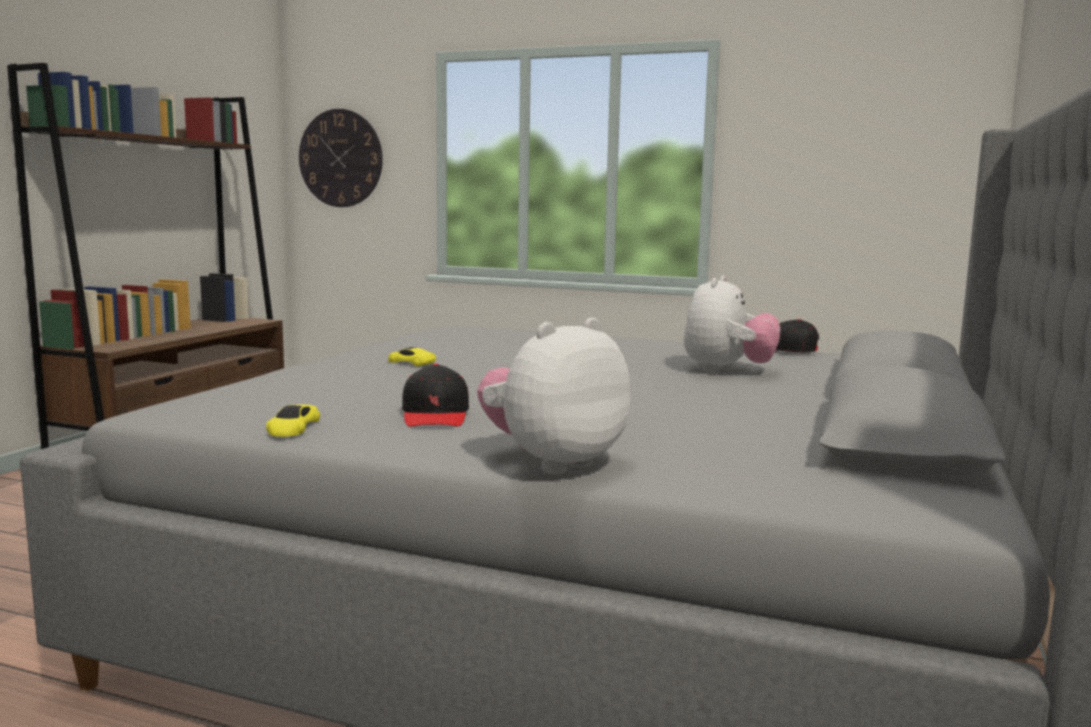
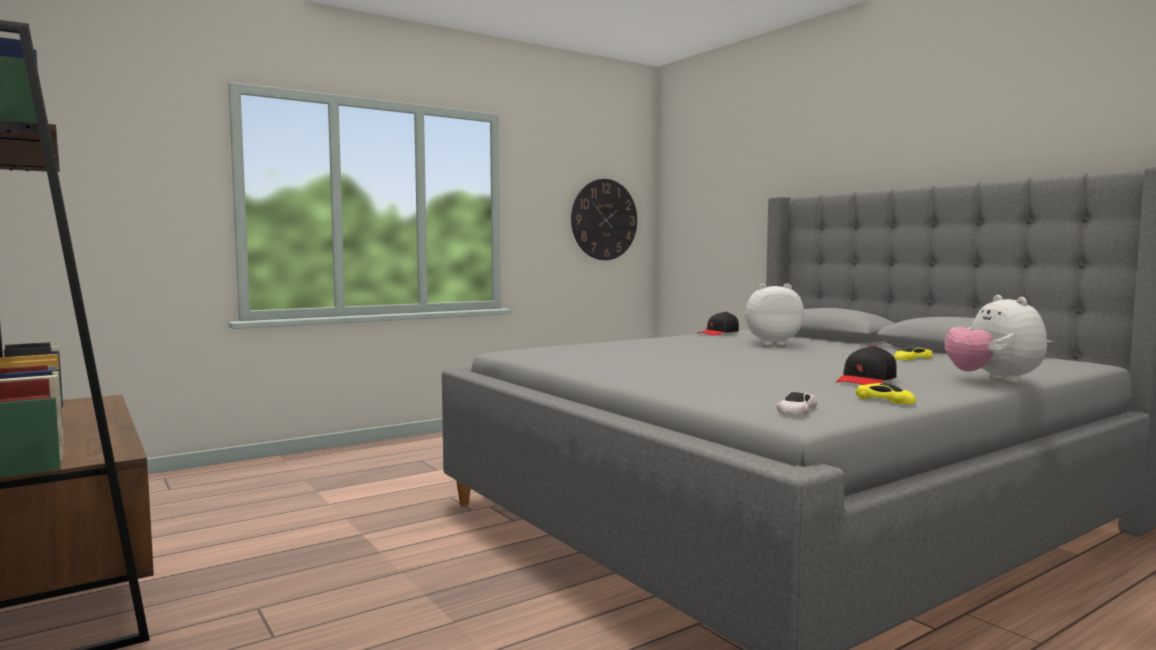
camera: 55 degrees left, 5 degrees down
wall clock [299,109,383,207] -> wall clock moved to [571,179,637,260]
yellow toy car [388,347,436,366] -> yellow toy car moved to [894,347,933,360]
black cap [402,364,469,427] -> black cap turned 105 degrees clockwise [836,345,897,385]
plush toy [683,275,780,373] -> plush toy turned 60 degrees counterclockwise [745,283,804,346]
none -> white toy car [777,392,817,416]

